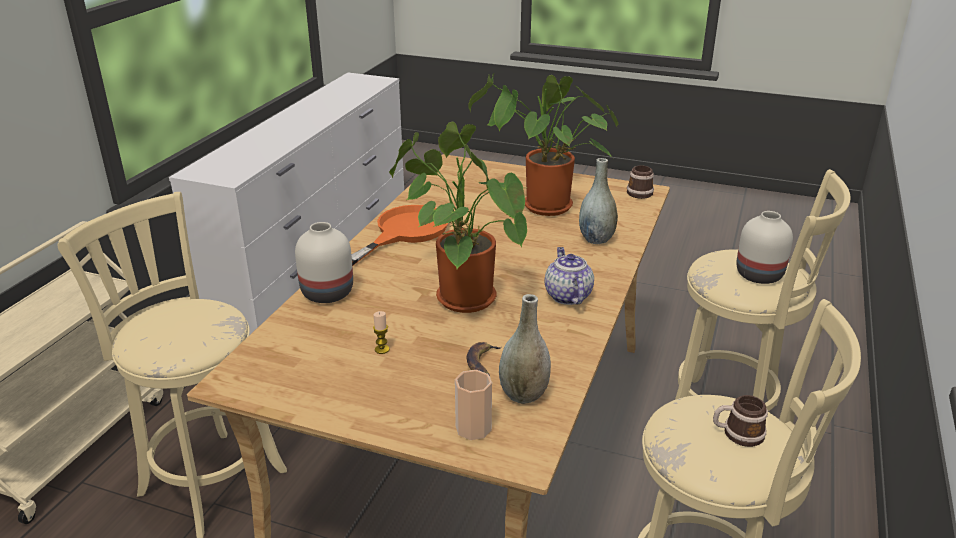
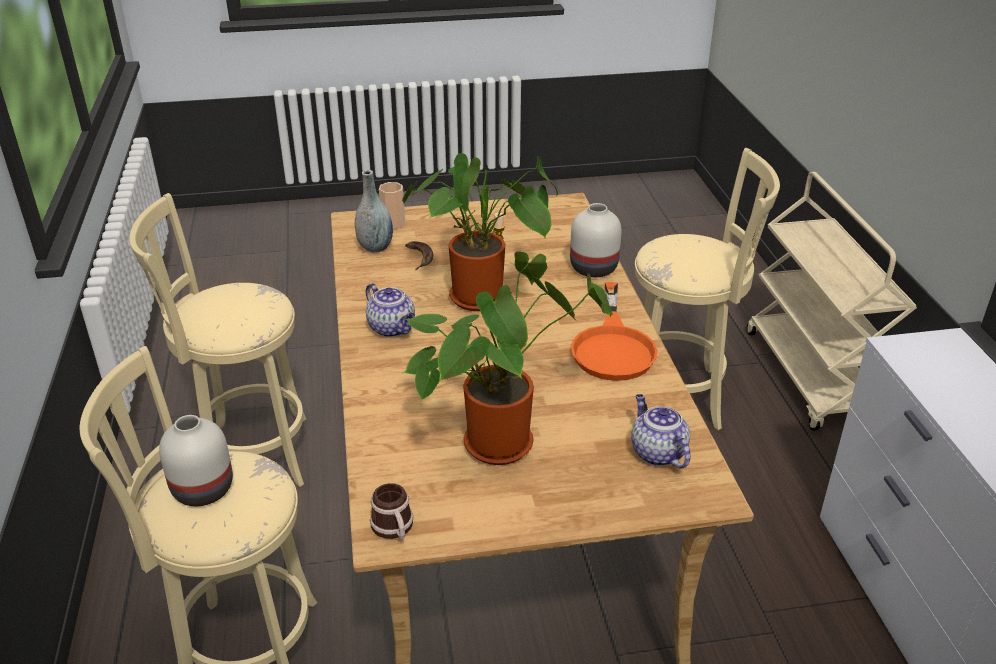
camera: 150 degrees right, 5 degrees up
grey vase [579,158,618,244] -> none
mug [713,395,768,447] -> none
none -> teapot [631,394,691,469]

